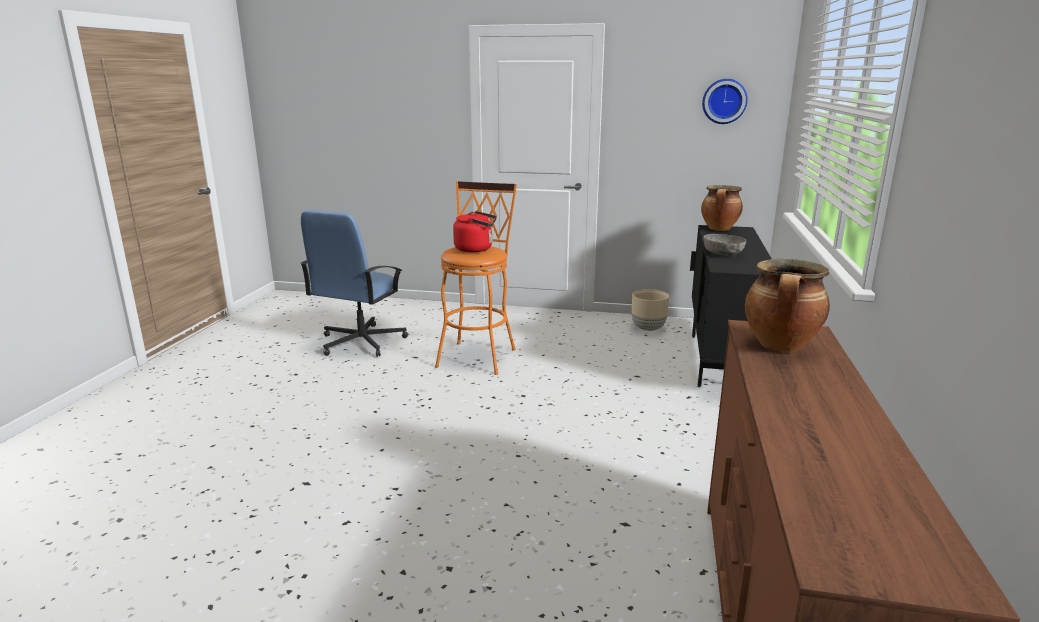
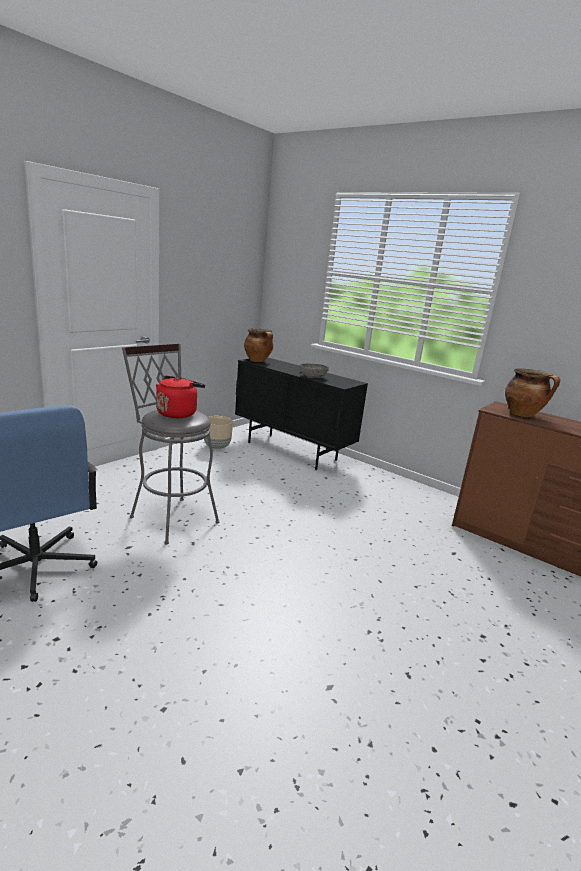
camera: 65 degrees left, 0 degrees up
orange stool [435,181,517,375] -> grey stool [122,344,220,544]
wall clock [702,79,748,124] -> none

